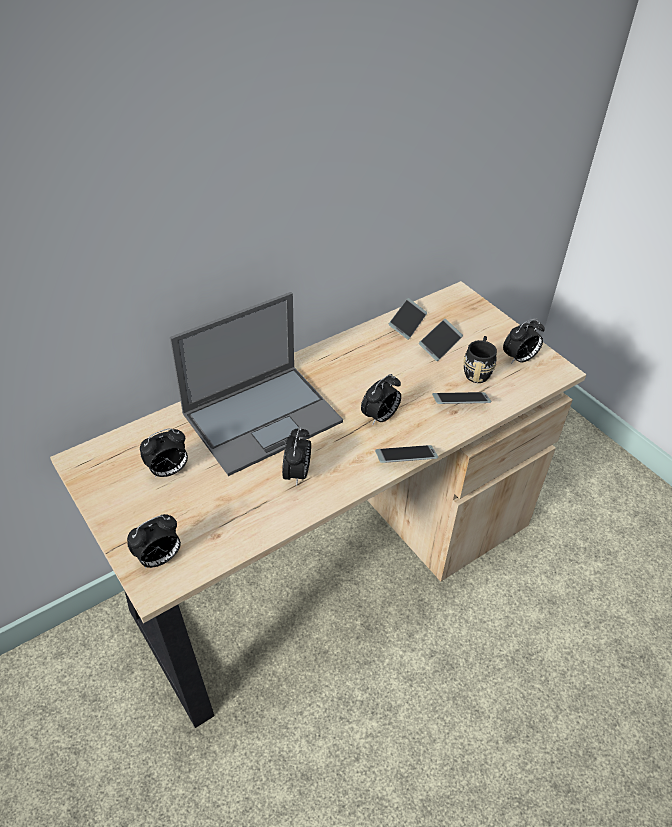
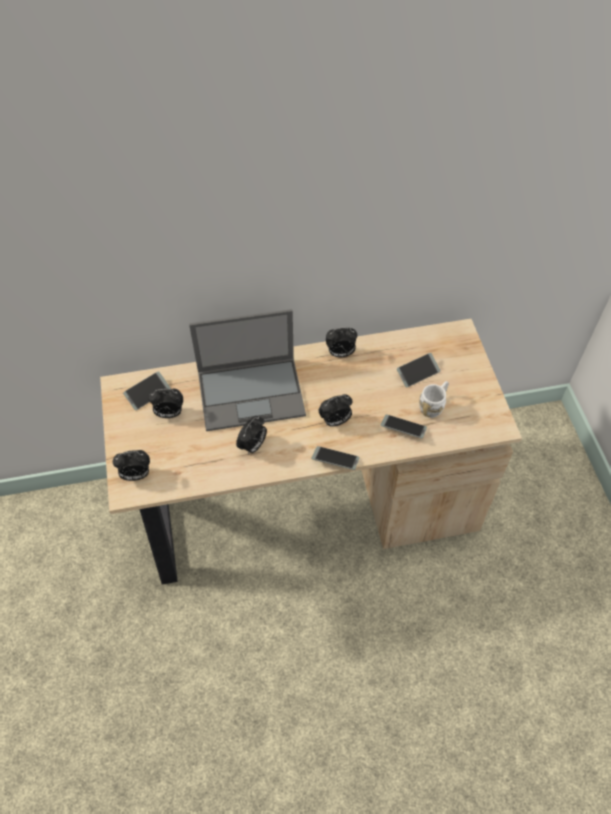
camera: 25 degrees right, 10 degrees up
phone [389,298,427,340] -> phone moved to [123,371,171,410]
black mug [464,336,497,383] -> white mug [419,381,449,418]
alarm clock [503,318,545,364] -> alarm clock moved to [326,327,357,357]

